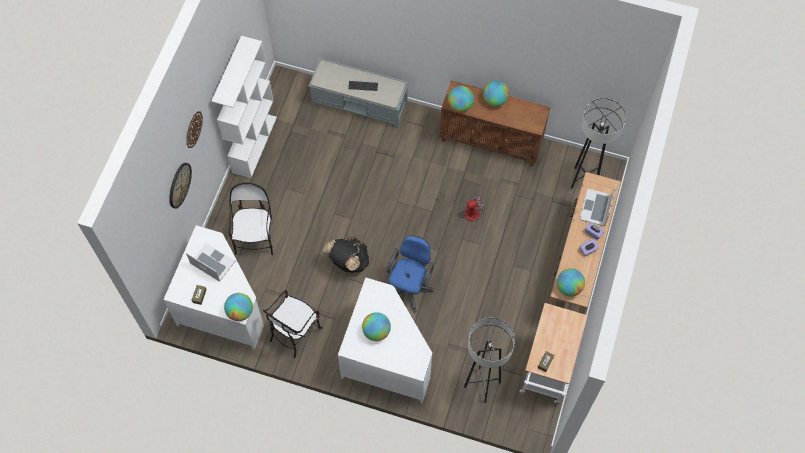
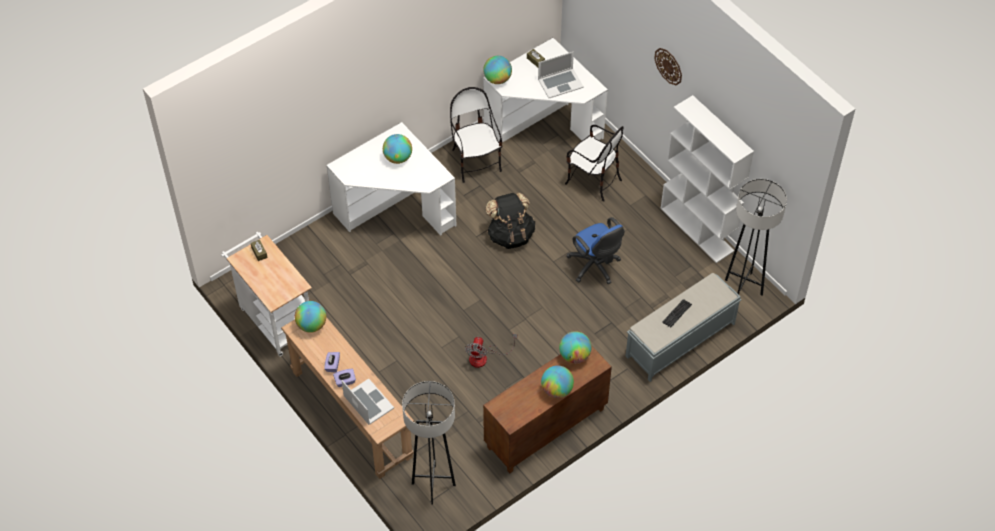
camera: 125 degrees right, 10 degrees down
wall clock [169,163,192,209] -> none
blue office chair [387,235,434,313] -> blue office chair moved to [567,217,625,284]
grey floor lamp [464,318,515,403] -> grey floor lamp moved to [725,179,787,296]

